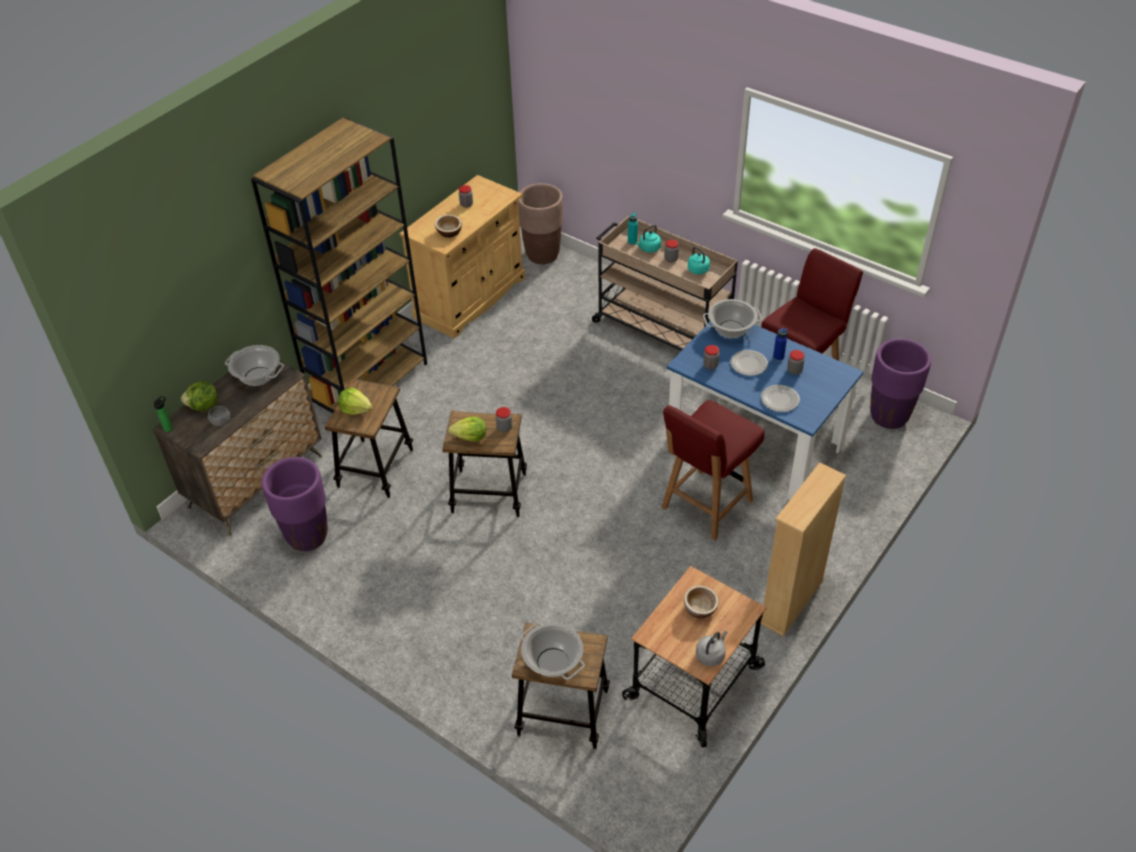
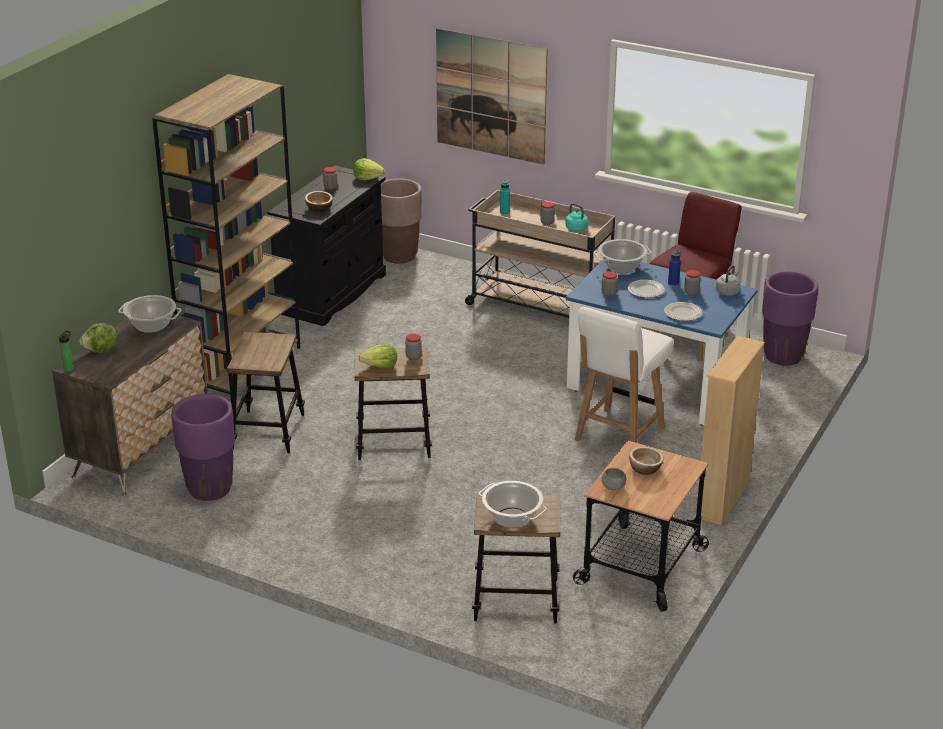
camera: 10 degrees left, 15 degrees down
grey bowl [208,406,230,426] -> grey bowl moved to [602,468,626,490]
lettuce [338,387,373,415] -> lettuce moved to [353,158,385,180]
beige cabinet [399,175,525,339] -> black cabinet [267,166,386,326]
turquoise kettle [636,225,661,253] -> none
red chair [661,400,765,540] -> white chair [575,307,674,443]
grey kettle [696,631,727,666] -> grey kettle moved to [716,265,740,296]
none -> picture [436,28,548,165]

